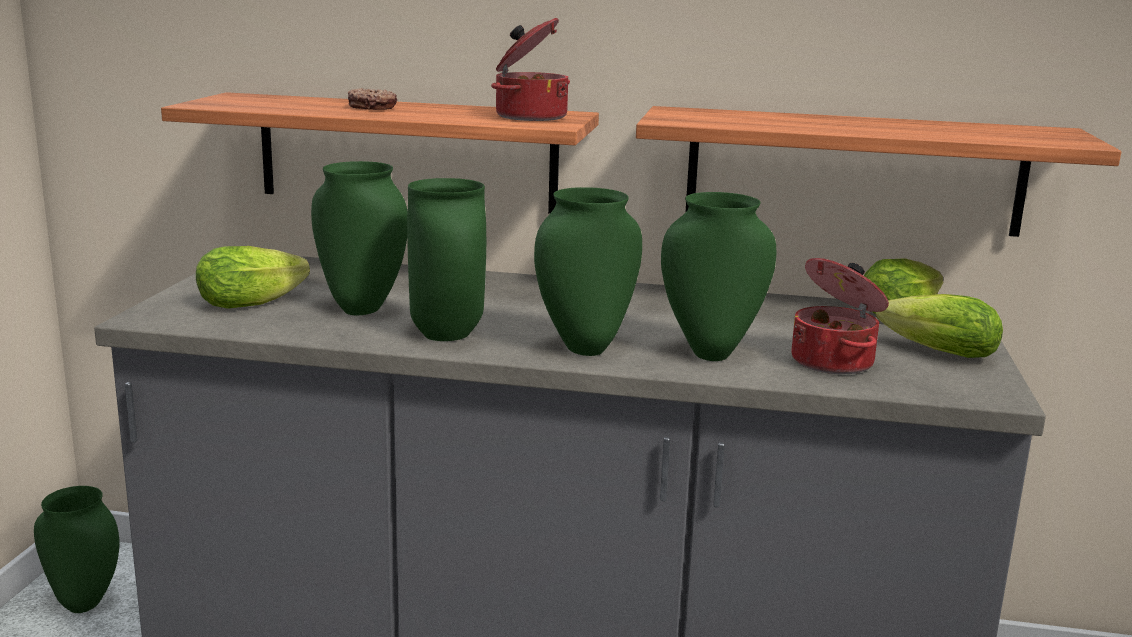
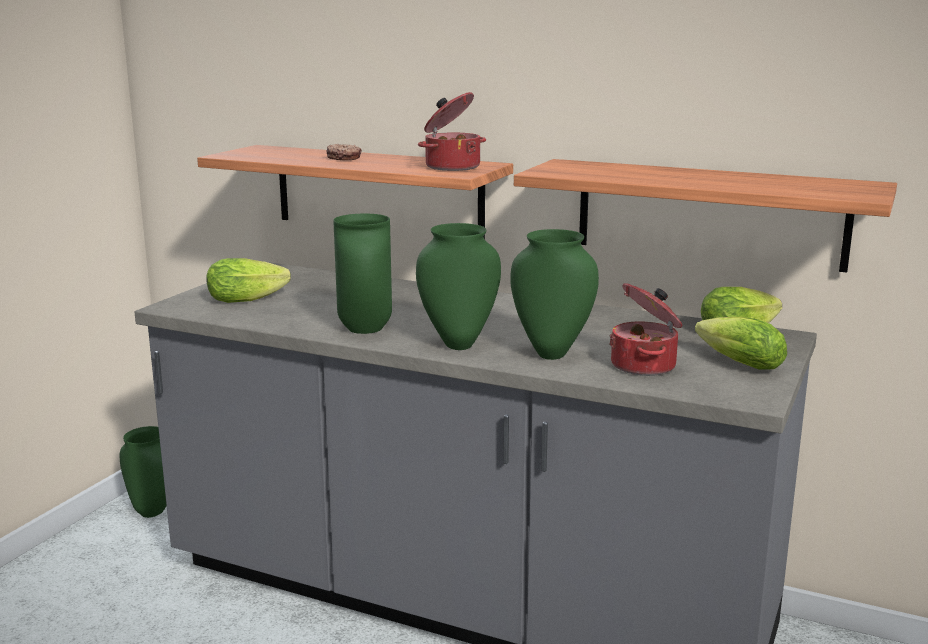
camera: 15 degrees right, 0 degrees up
green vase [311,161,408,315] -> none

